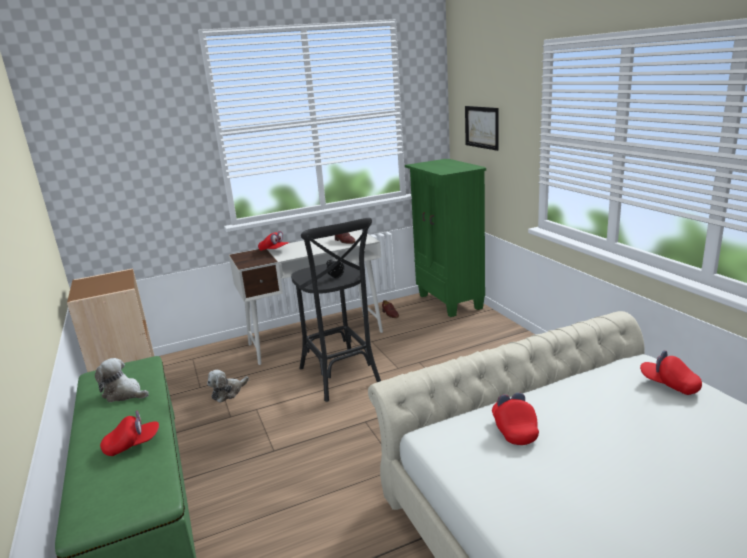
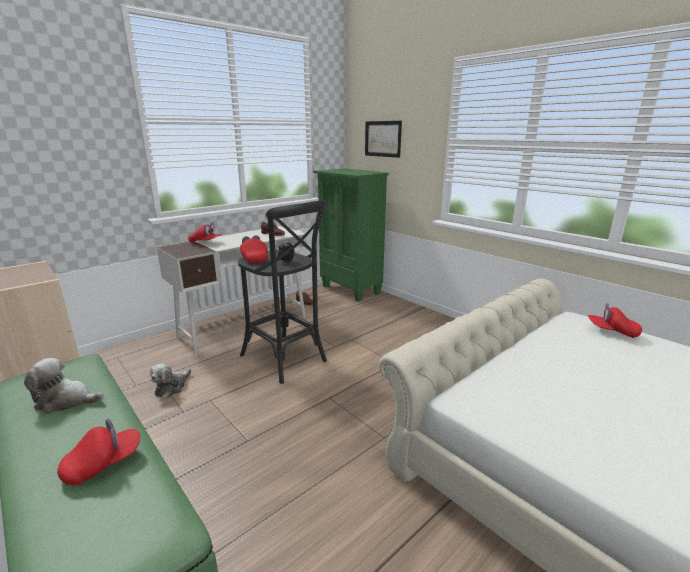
camera: 20 degrees left, 0 degrees up
red cap [492,392,539,445] -> red cap moved to [240,235,268,264]

